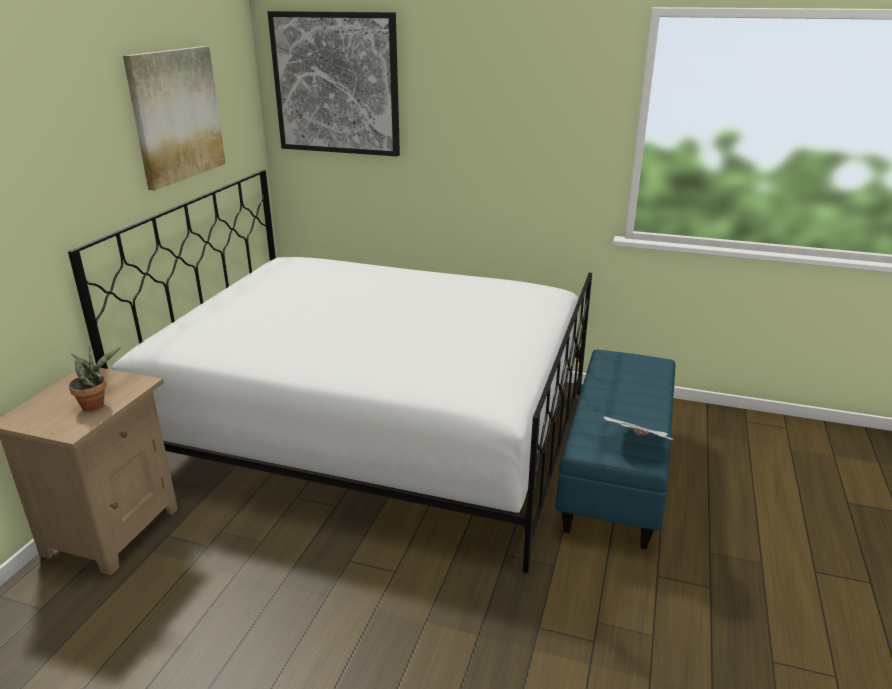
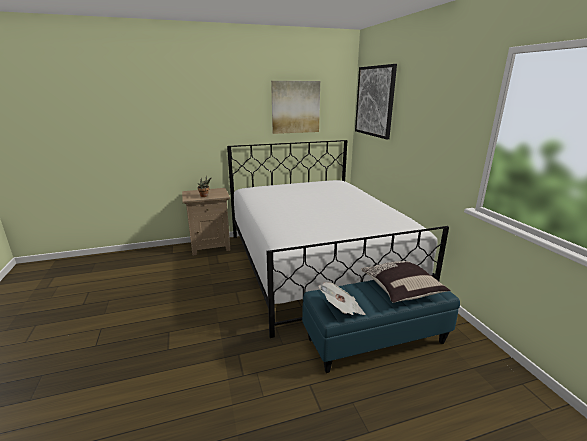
camera: 55 degrees right, 5 degrees down
none -> pillow [361,261,451,303]

